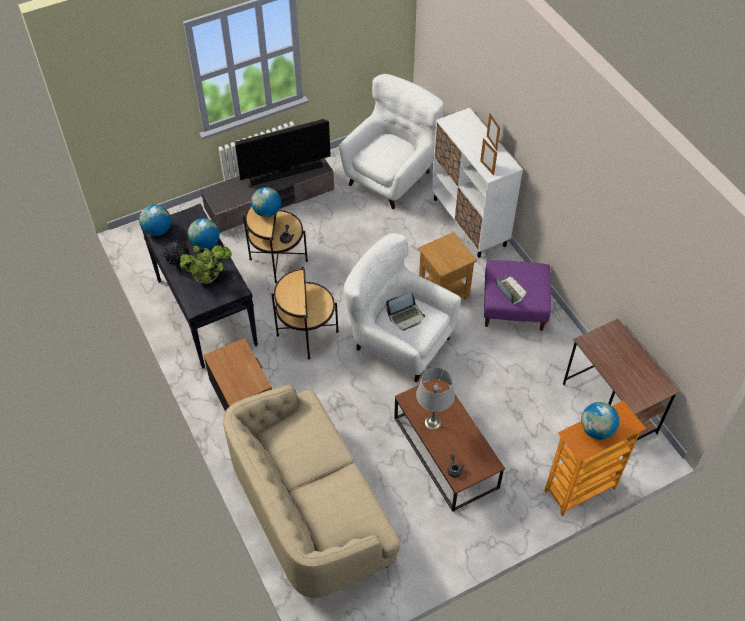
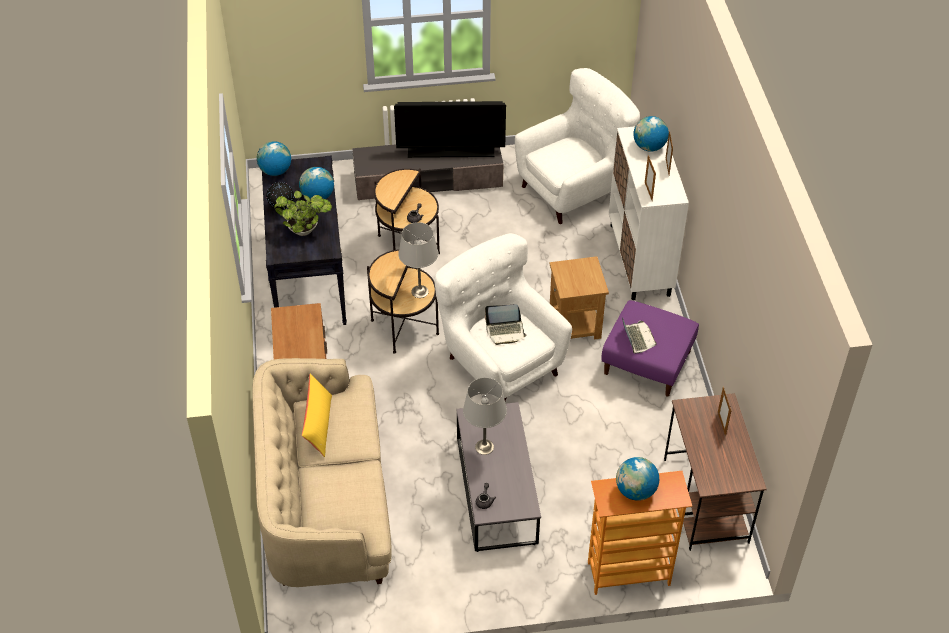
camera: 20 degrees right, 5 degrees down
globe [251,187,281,217] -> globe moved to [633,116,669,151]
brown coffee table [394,379,505,512] -> grey coffee table [457,402,541,552]
none -> yellow pillow [302,374,332,457]
none -> grey table lamp [398,222,438,298]
none -> picture frame [718,387,731,436]

